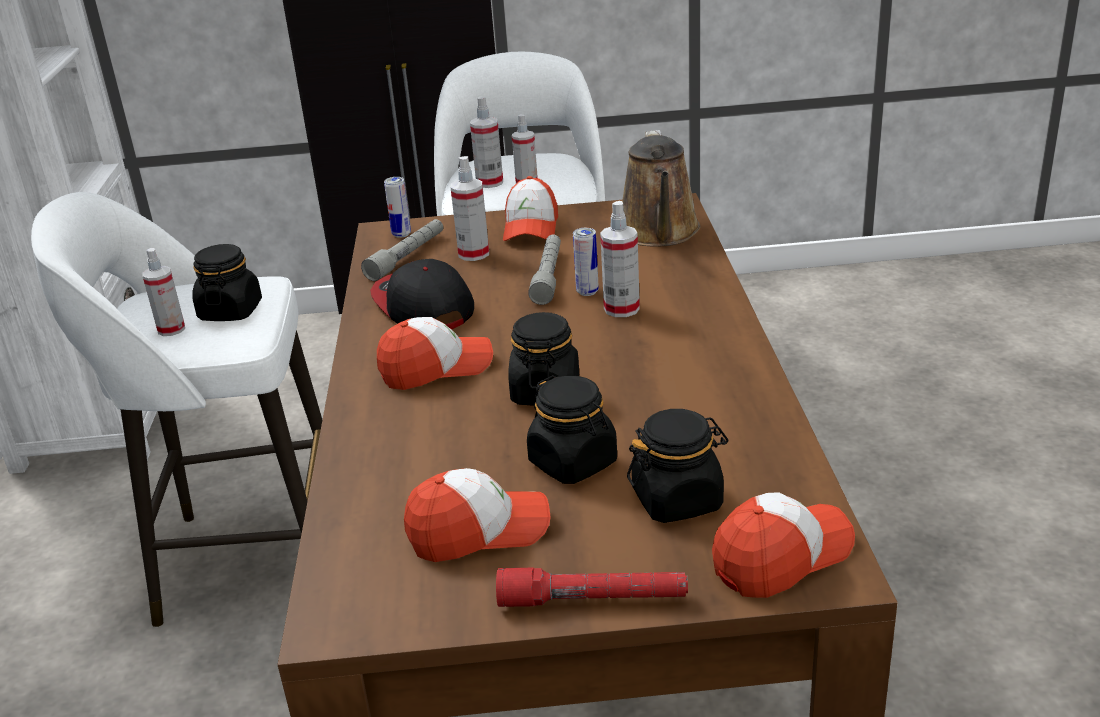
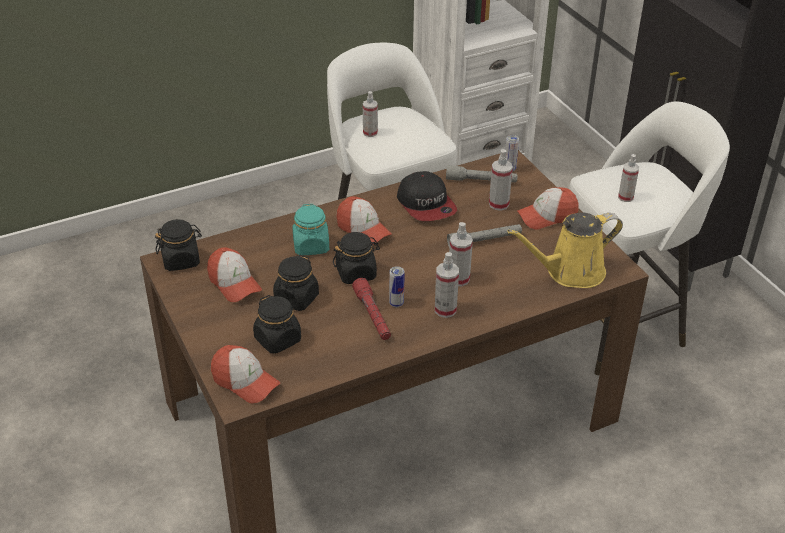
camera: 65 degrees right, 10 degrees up
black jar [192,244,262,321] -> black jar moved to [155,219,202,271]
cap [370,259,474,329] -> cap turned 120 degrees clockwise [397,171,457,221]
spray bottle [470,96,503,188] -> spray bottle moved to [435,252,459,318]
red flashlight [496,568,688,607] -> red flashlight moved to [352,278,391,340]
can [573,228,599,296] -> can moved to [389,266,405,307]
brown watering can [622,130,700,246] -> yellow watering can [507,212,623,288]
none -> turquoise jar [293,204,329,255]

